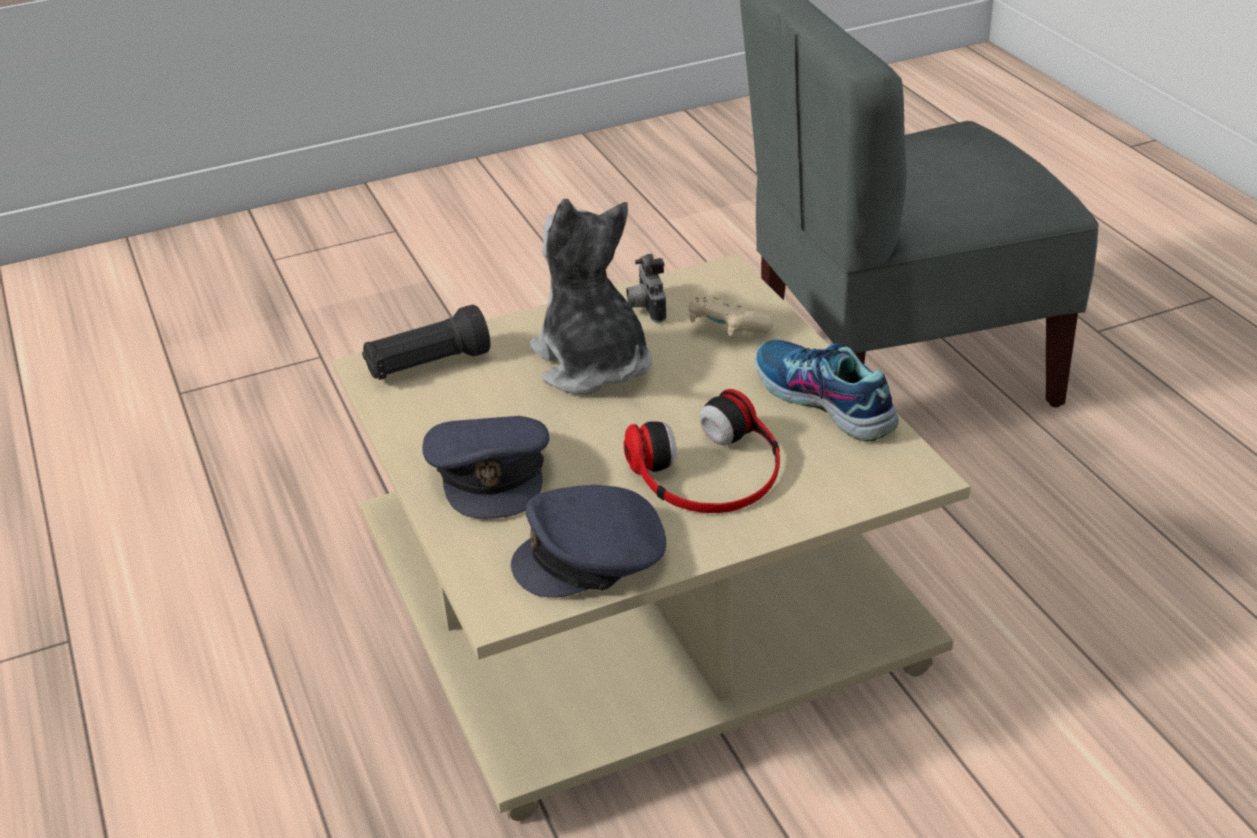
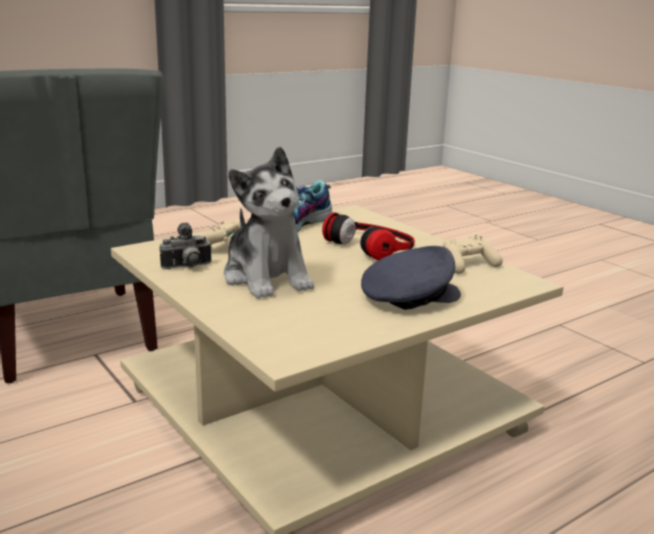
camera: 105 degrees left, 15 degrees down
black flashlight [362,304,490,380] -> none
grey cap [511,485,666,598] -> beige game controller [443,235,503,274]
plush toy [529,199,652,395] -> plush toy turned 75 degrees counterclockwise [223,147,314,299]

